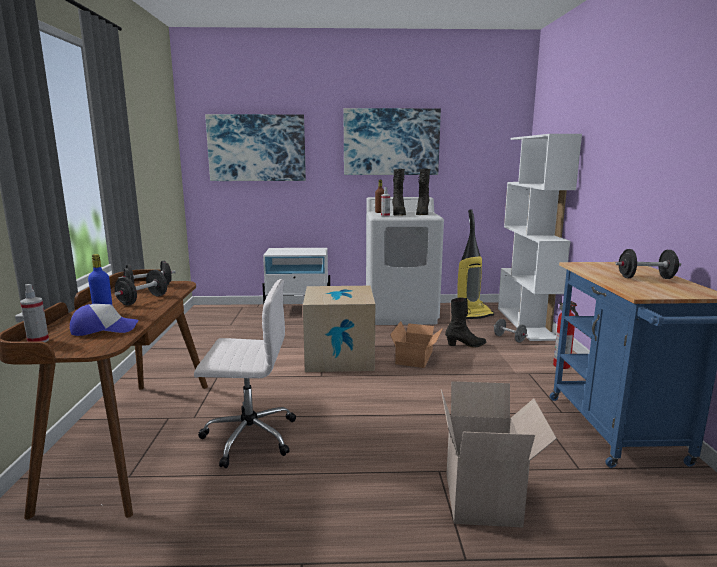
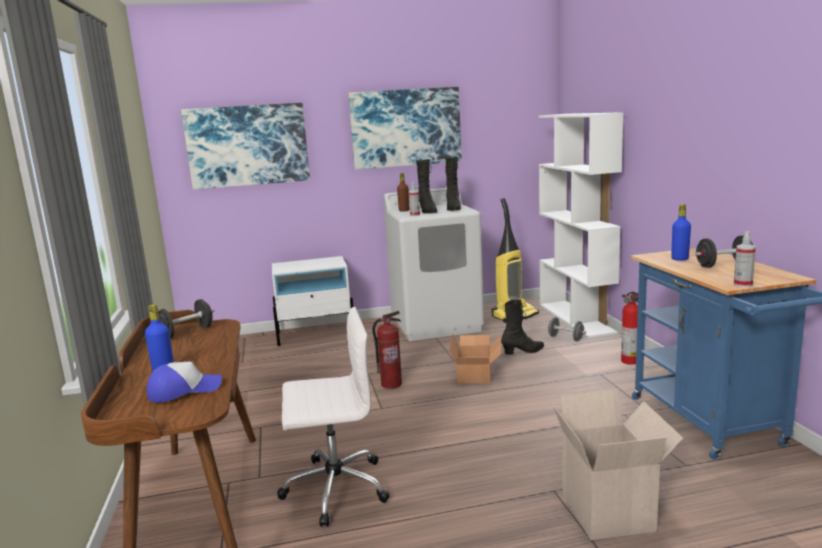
camera: 10 degrees left, 0 degrees up
spray bottle [20,284,49,342] -> spray bottle moved to [734,231,756,287]
black dumbbell [114,270,167,306] -> none
cardboard box [303,286,375,372] -> fire extinguisher [372,311,402,389]
none -> blue bottle [671,204,691,261]

